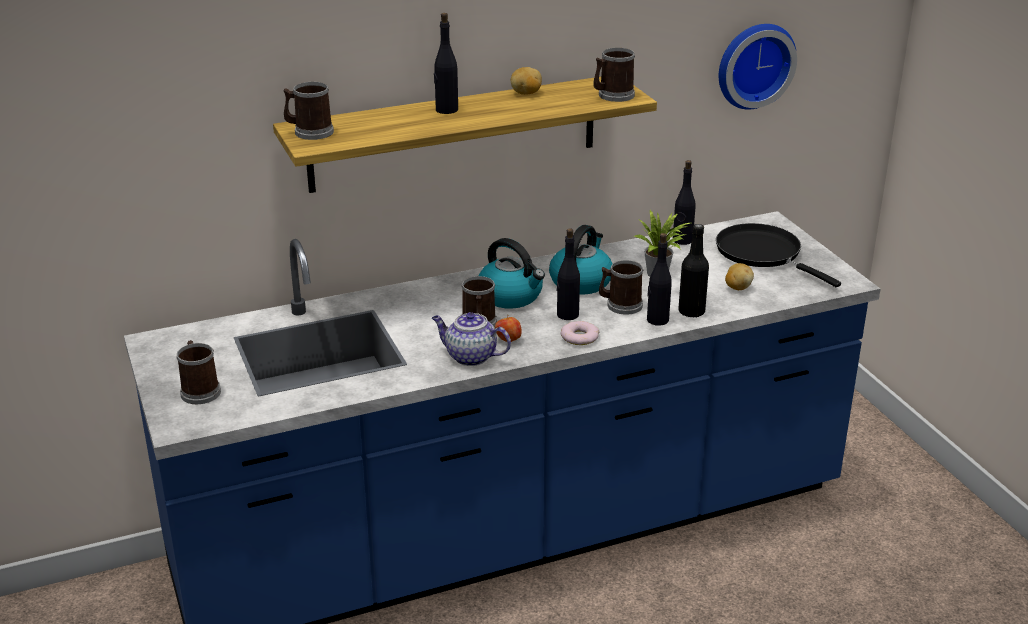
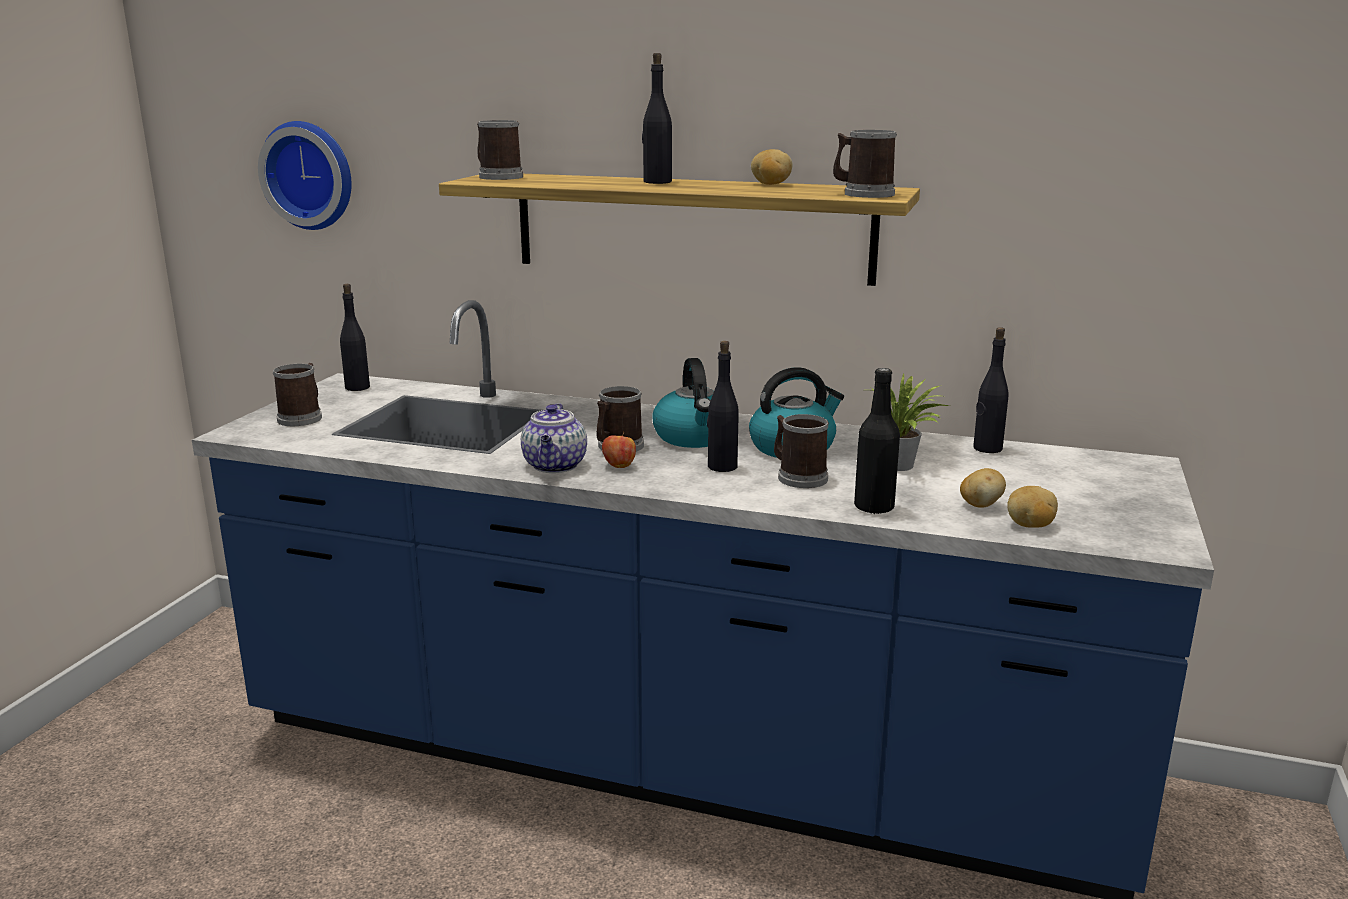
camera: 40 degrees right, 10 degrees down
teapot [432,312,511,366] -> teapot turned 150 degrees counterclockwise [521,403,587,473]
donut [560,321,599,345] -> none
black bottle [647,233,672,326] -> black bottle moved to [340,284,370,391]
black frying pan [716,223,841,287] -> none
wall clock [719,24,797,110] -> wall clock moved to [258,121,352,230]
none -> potato [1007,486,1058,528]

